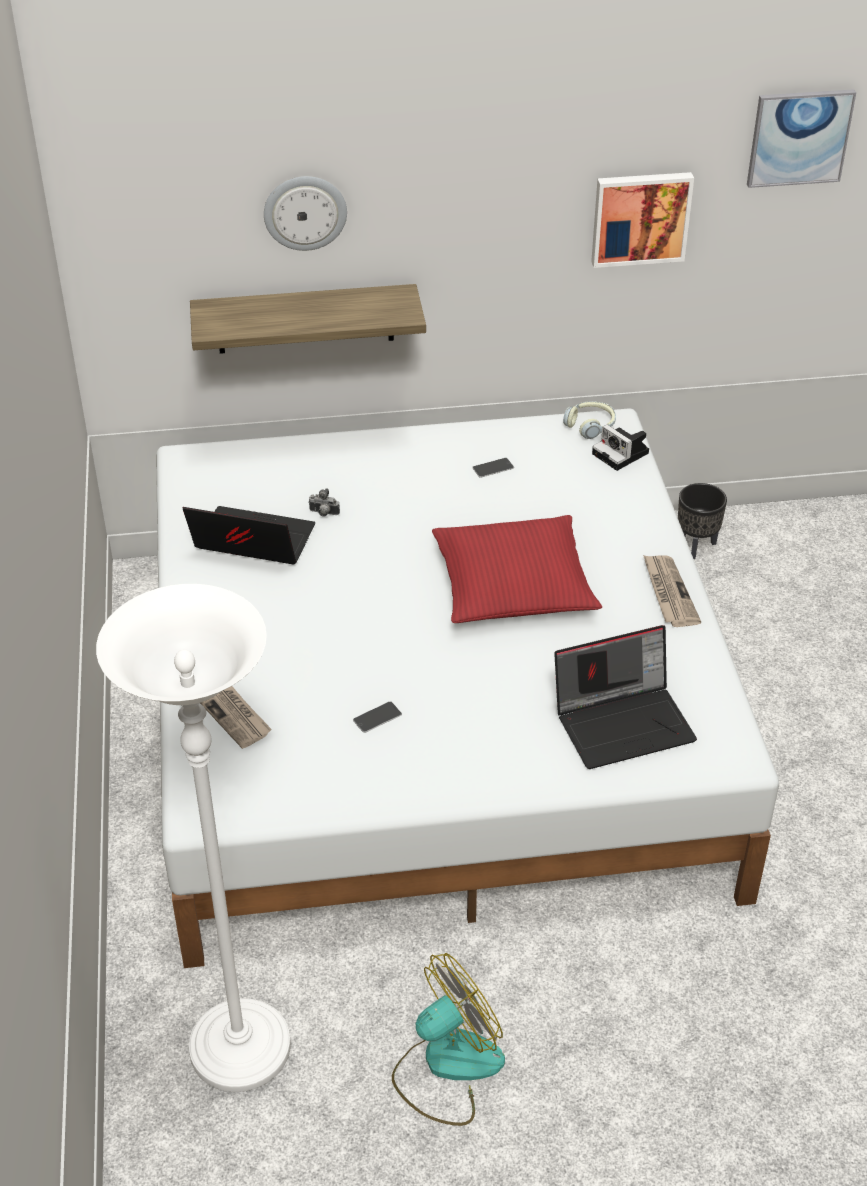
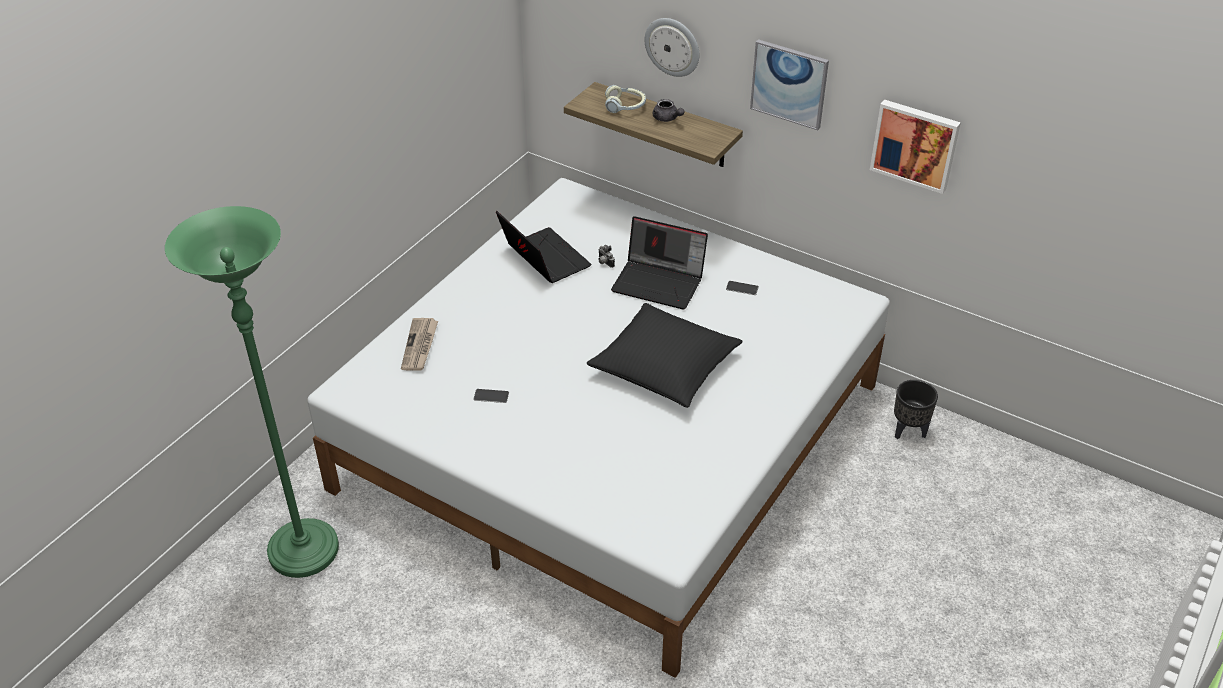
camera: 40 degrees right, 0 degrees up
white floor lamp [96,584,291,1092] -> green floor lamp [165,206,339,578]
fan [392,953,505,1126] -> none
red pillow [432,515,602,623] -> black pillow [587,303,743,408]
laptop [554,625,697,769] -> laptop moved to [611,216,708,310]
headphones [563,401,616,439] -> headphones moved to [605,85,646,113]
camera [592,425,649,471] -> none
newspaper [643,555,701,627] -> none
picture [747,89,856,188] -> picture moved to [750,39,829,130]
none -> grey teapot [653,99,685,122]

